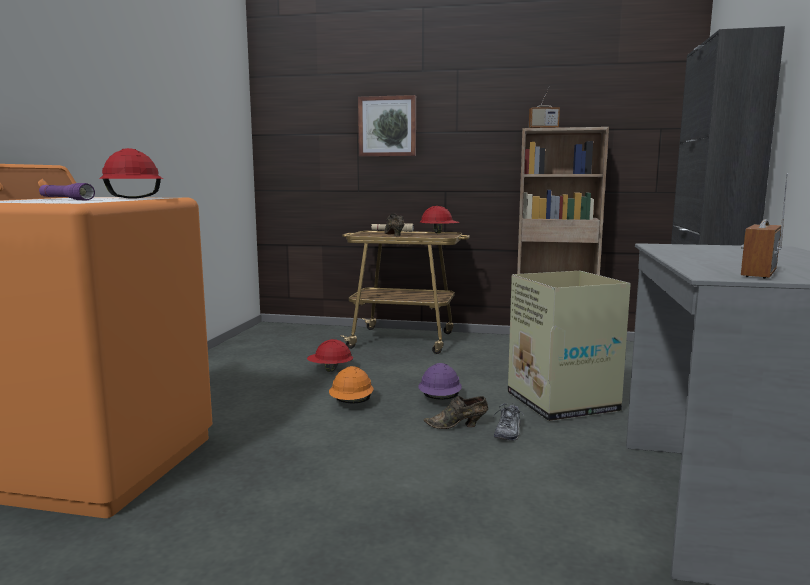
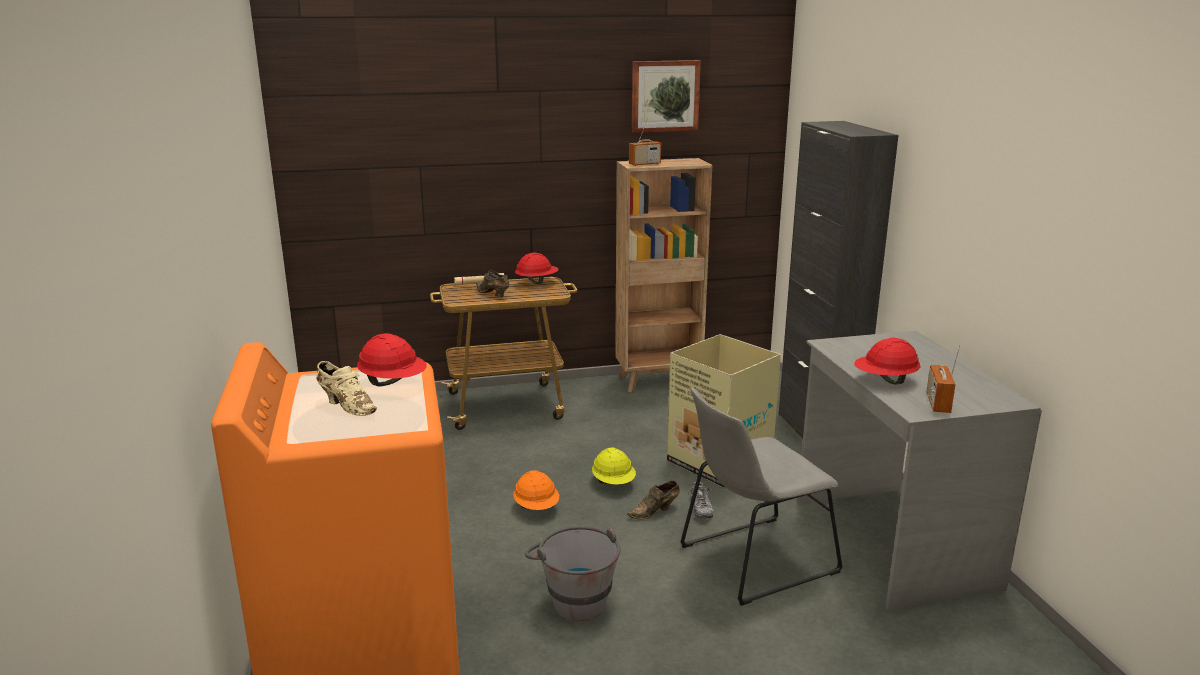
camera: 25 degrees left, 10 degrees up
purple flashlight [39,183,95,201] -> beige shoe [316,361,377,416]
red hard hat [307,339,353,372] -> red hard hat moved to [854,338,920,385]
picture [358,95,416,157] -> picture moved to [632,60,701,133]
purple hard hat [418,363,462,400] -> yellow hard hat [592,448,636,484]
none -> grey bucket [525,526,620,621]
none -> grey chair [680,387,843,606]

